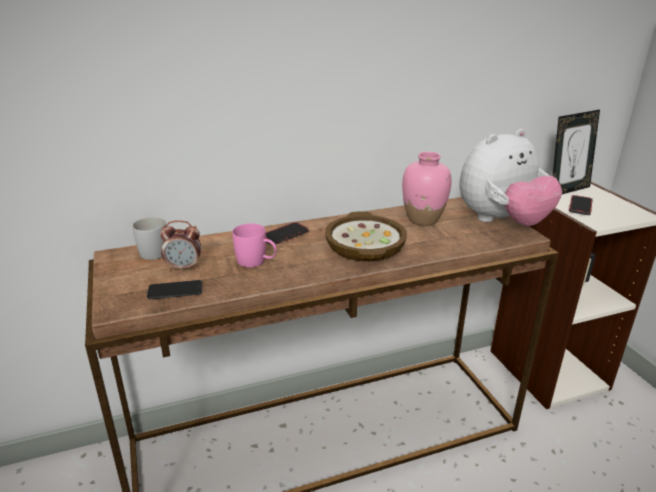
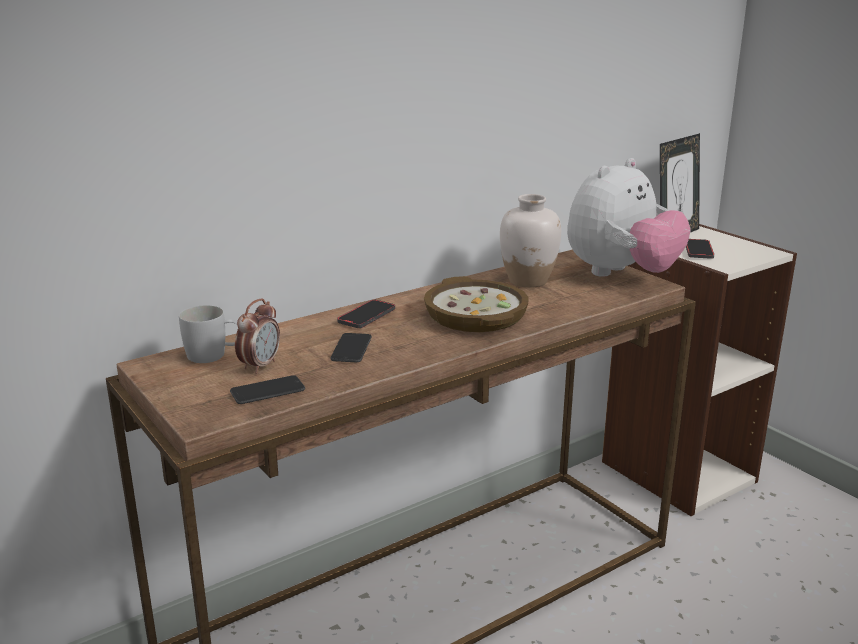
camera: 15 degrees left, 5 degrees down
alarm clock [160,220,201,271] -> alarm clock turned 45 degrees counterclockwise [235,298,280,374]
pink mug [232,223,277,267] -> phone [330,333,372,362]
pink vase [402,152,452,226] -> white vase [500,194,561,288]

